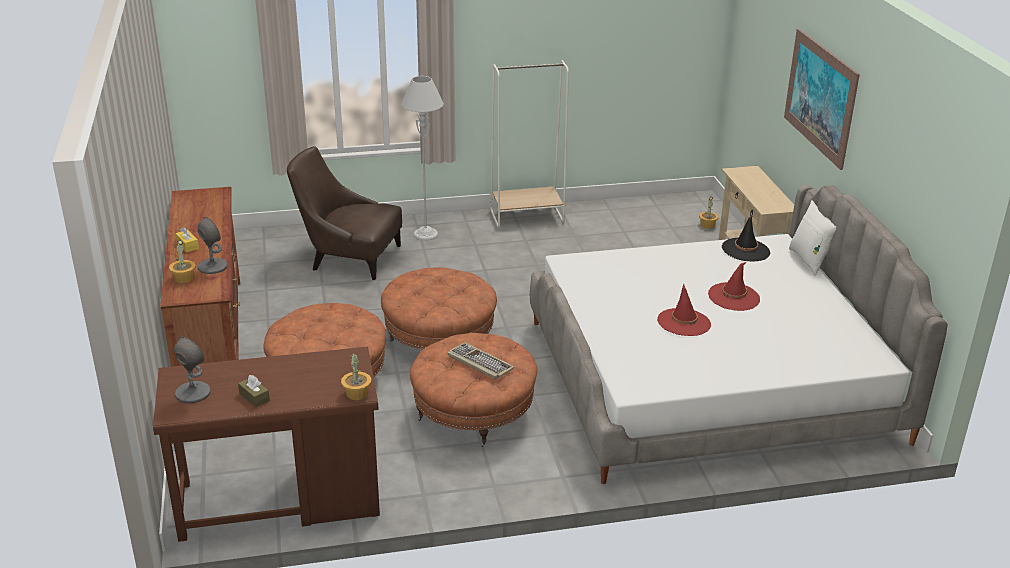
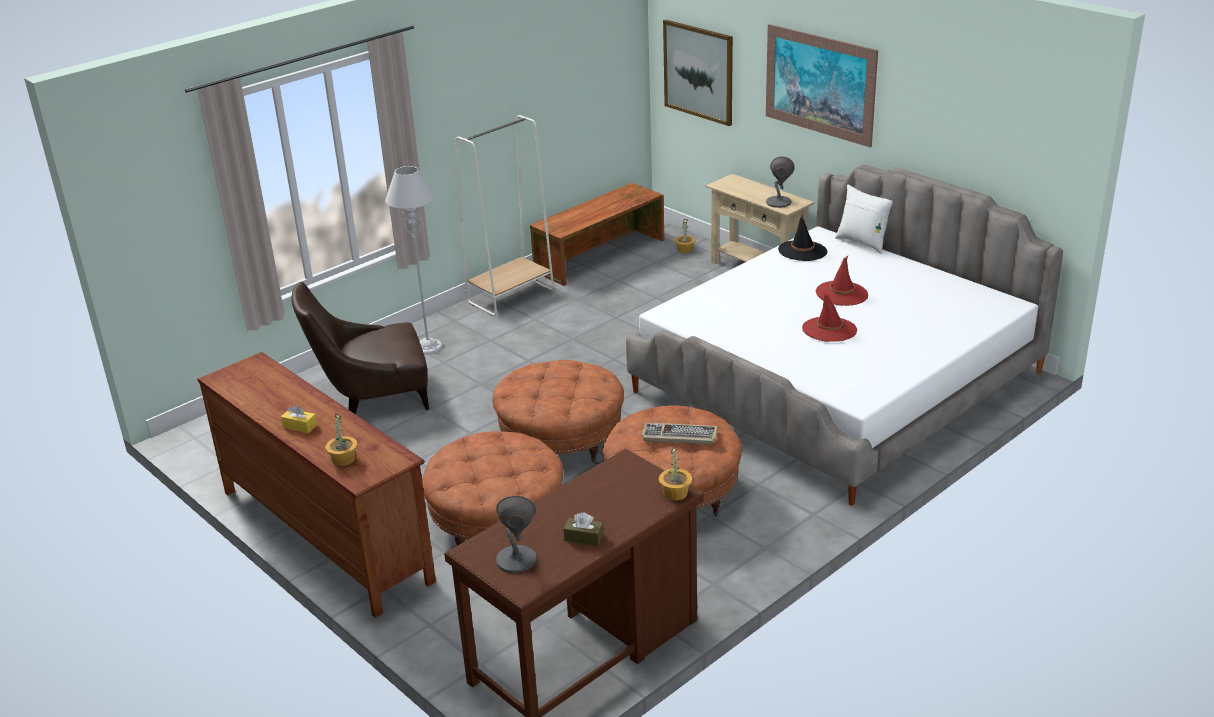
camera: 30 degrees left, 0 degrees up
grey table lamp [198,217,228,274] -> grey table lamp moved to [766,157,795,208]
none -> brown bench [530,183,664,286]
none -> picture [663,20,733,126]

